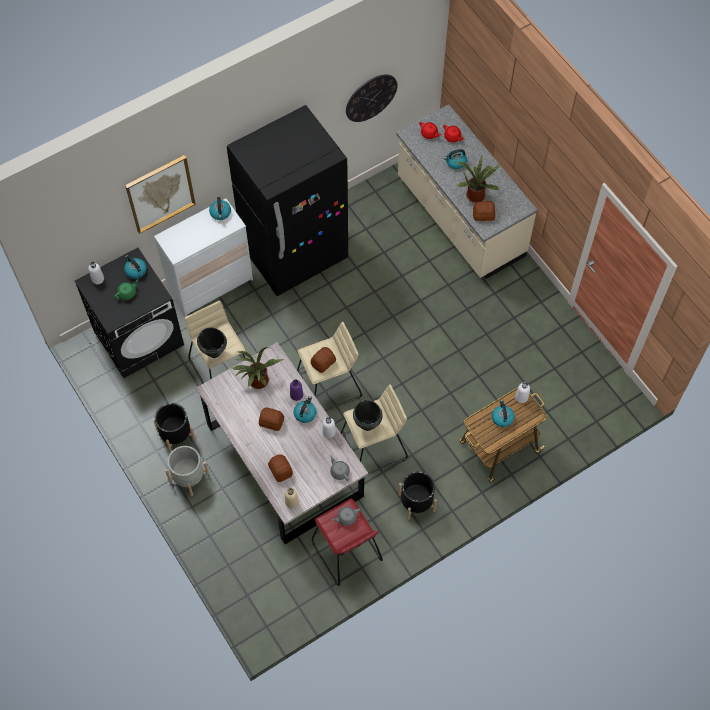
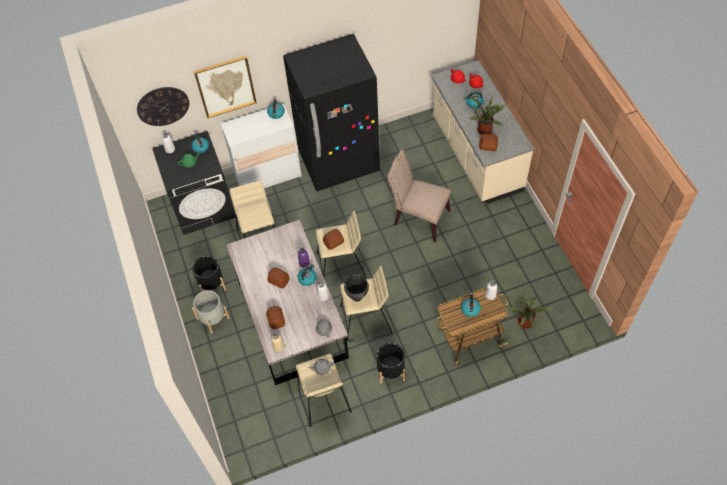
camera: 15 degrees right, 5 degrees down
black cooking pot [197,327,227,358] -> none
potted plant [232,347,284,389] -> potted plant moved to [508,296,553,329]
red stool [312,498,383,586] -> beige stool [296,354,352,427]
wall clock [346,74,398,122] -> wall clock moved to [137,87,189,126]
none -> beige chair [387,149,451,243]

